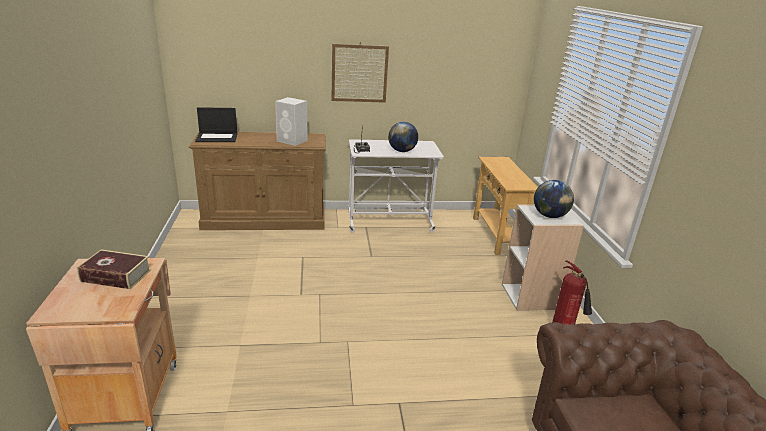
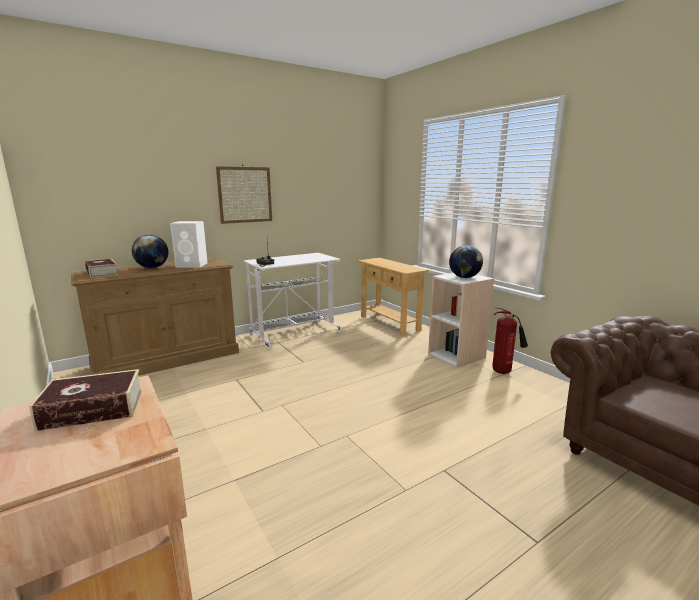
camera: 25 degrees left, 10 degrees down
laptop [195,107,237,142] -> book [85,259,118,278]
globe [388,122,418,152] -> globe moved to [132,235,169,268]

